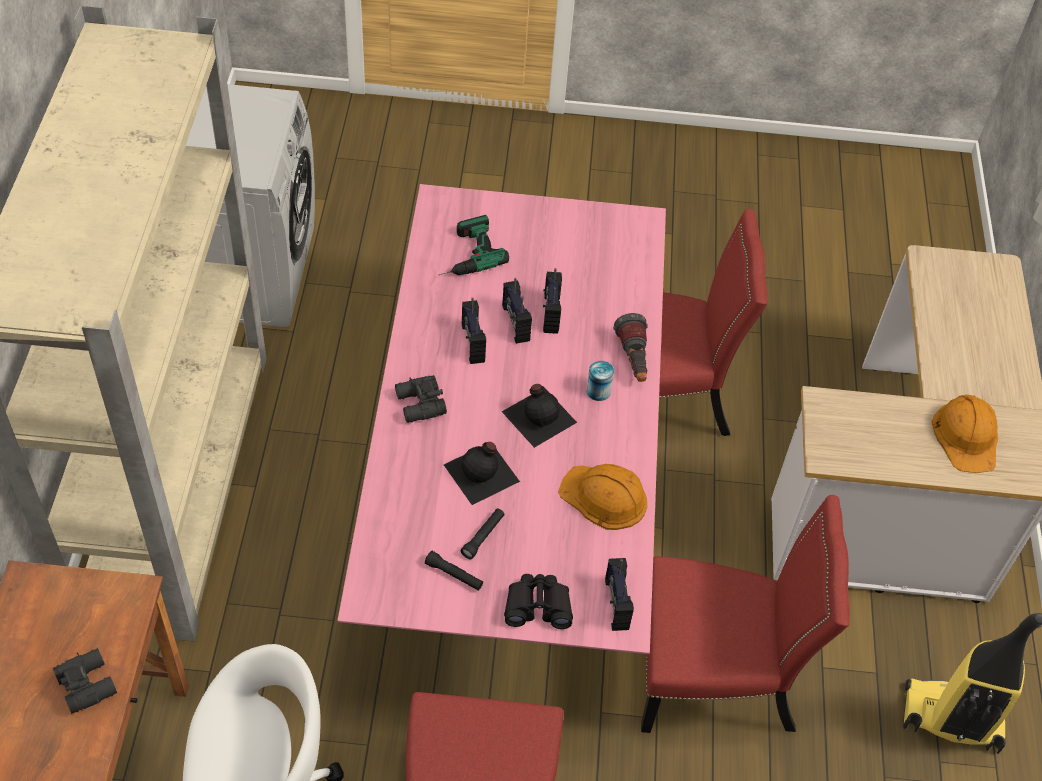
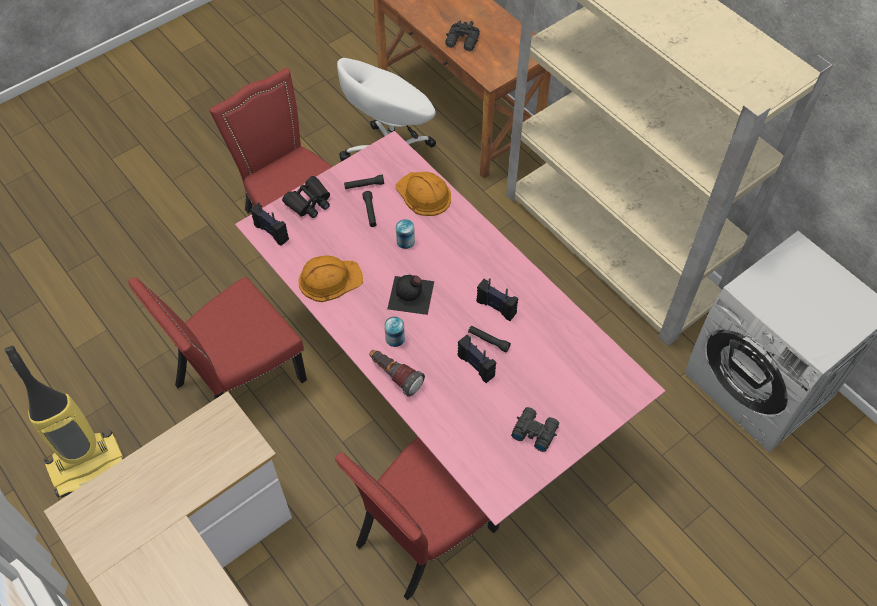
camera: 140 degrees right, 5 degrees up
black binoculars [395,375,447,423] -> black binoculars moved to [511,407,559,452]
power drill [439,215,509,275] -> none
black bottle [444,442,520,505] -> can [396,219,415,249]
radio [502,278,532,344] -> black flashlight [468,325,511,352]
orange hard hat [931,395,998,473] -> orange hard hat moved to [395,172,451,216]

